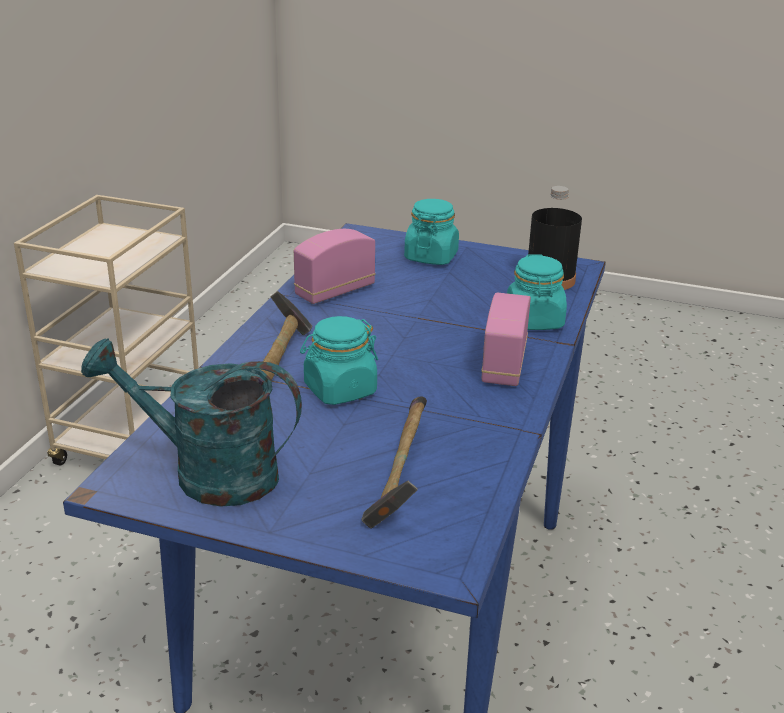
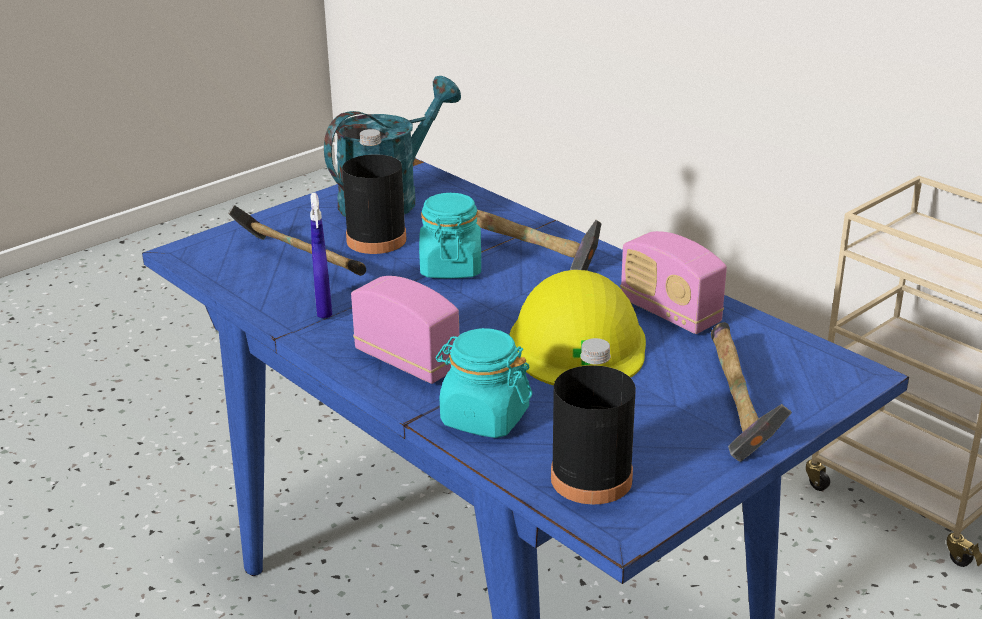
camera: 120 degrees right, 0 degrees up
radio [294,229,376,304] -> radio turned 150 degrees clockwise [620,231,727,334]
turquoise jar [404,199,459,265] -> hammer [711,322,792,462]
none -> blue spray bottle [310,193,332,318]
none -> black bottle [342,129,406,254]
none -> yellow hard hat [510,270,646,386]

